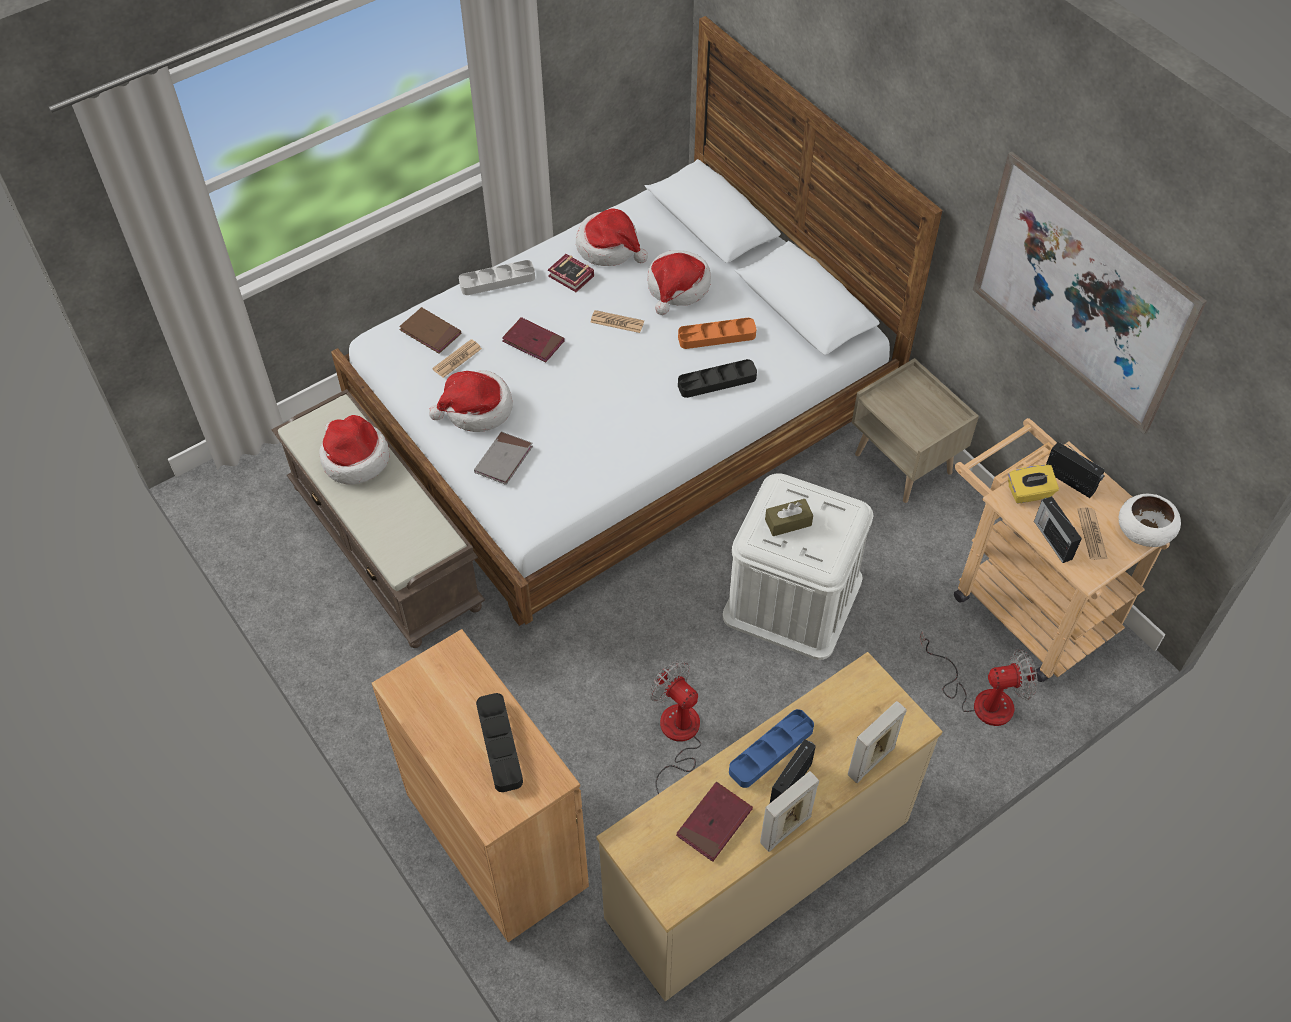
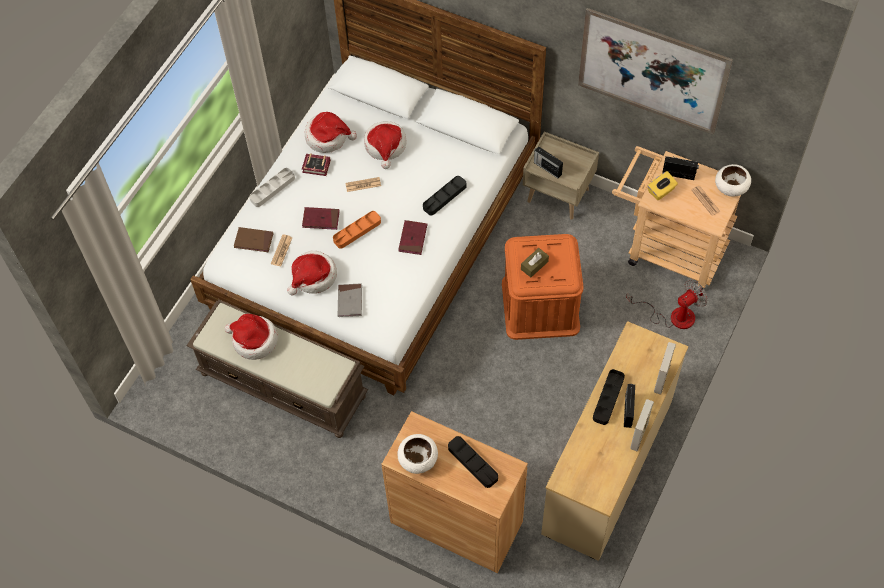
camera: 25 degrees left, 5 degrees up
fan [650,661,701,794] -> none
red book [676,782,753,862] -> red book moved to [398,220,427,255]
orange tray [678,318,756,349] -> orange tray moved to [333,211,381,249]
white storage box [723,473,874,660] -> orange storage box [502,234,583,340]
blue tray [729,709,814,788] -> black tray [593,369,625,425]
radio [1034,496,1082,563] -> radio moved to [534,146,563,179]
none -> white bowl [397,434,438,474]

